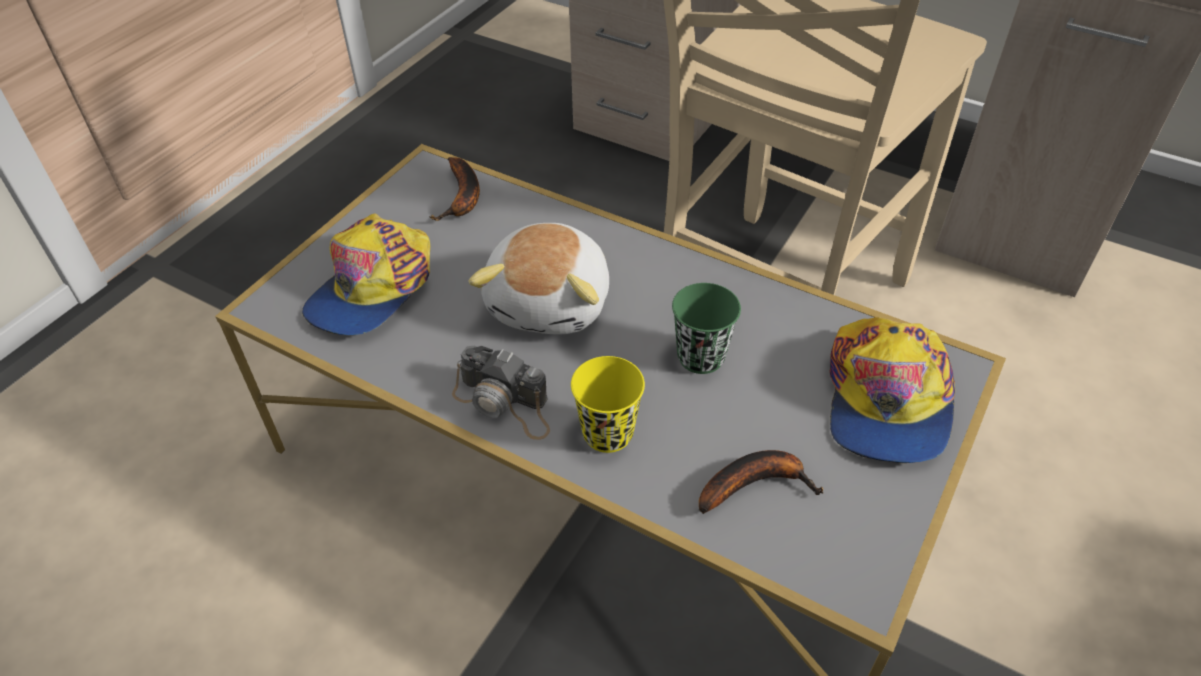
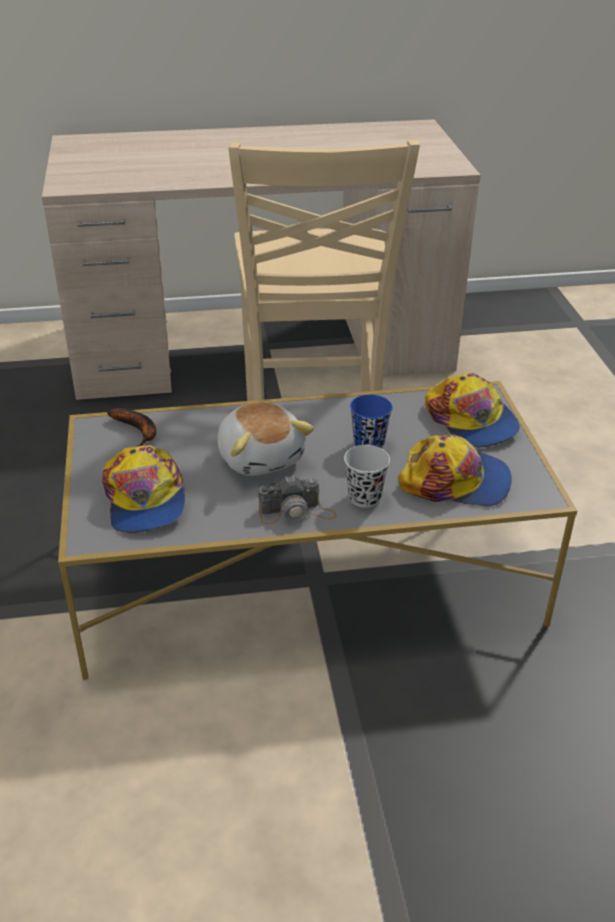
camera: 40 degrees left, 10 degrees down
yellow cup [571,356,645,453] -> black cup [344,445,390,508]
green cup [672,283,741,374] -> blue cup [350,395,393,449]
banana [699,450,825,514] -> cap [399,434,512,506]

